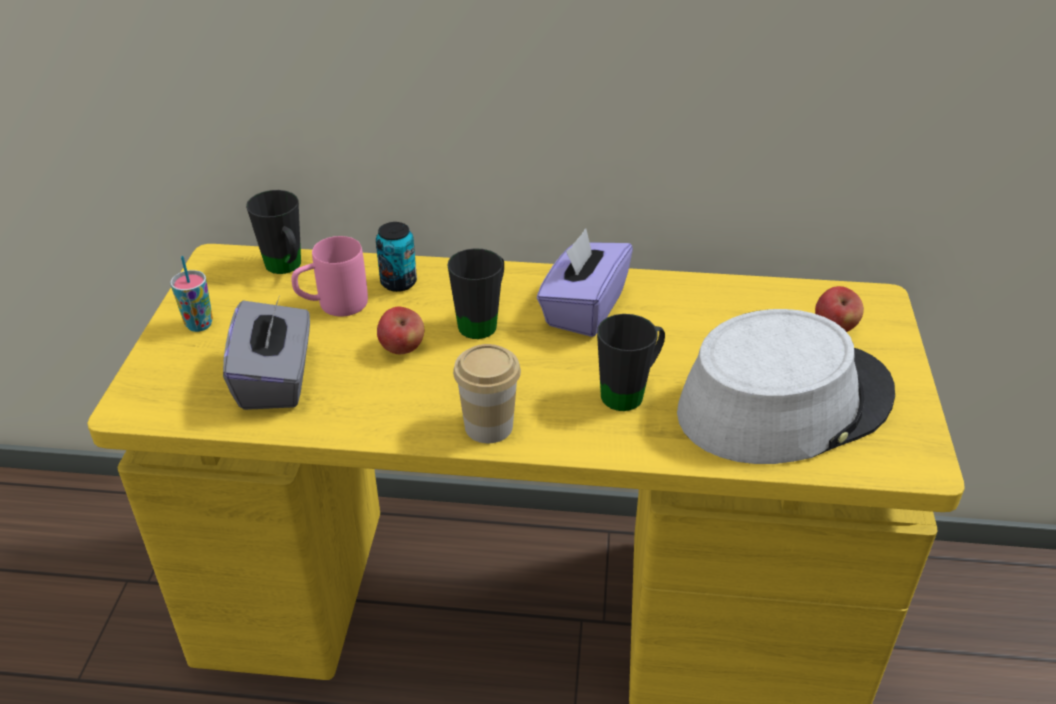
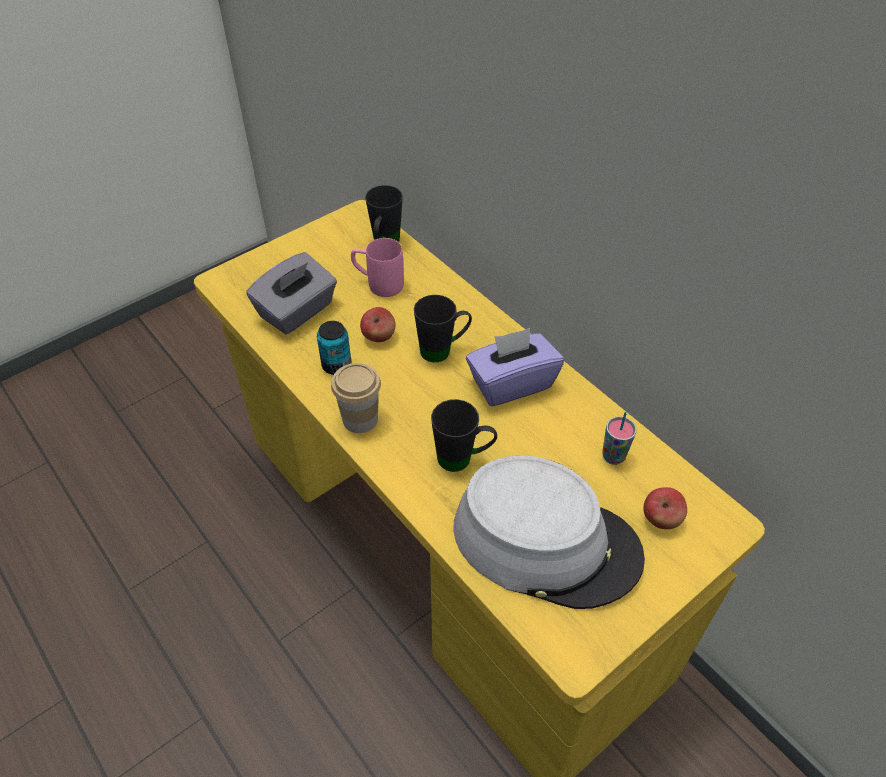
camera: 45 degrees right, 10 degrees up
cup [170,256,213,332] -> cup moved to [602,412,636,465]
can [376,222,417,292] -> can moved to [317,321,352,375]

